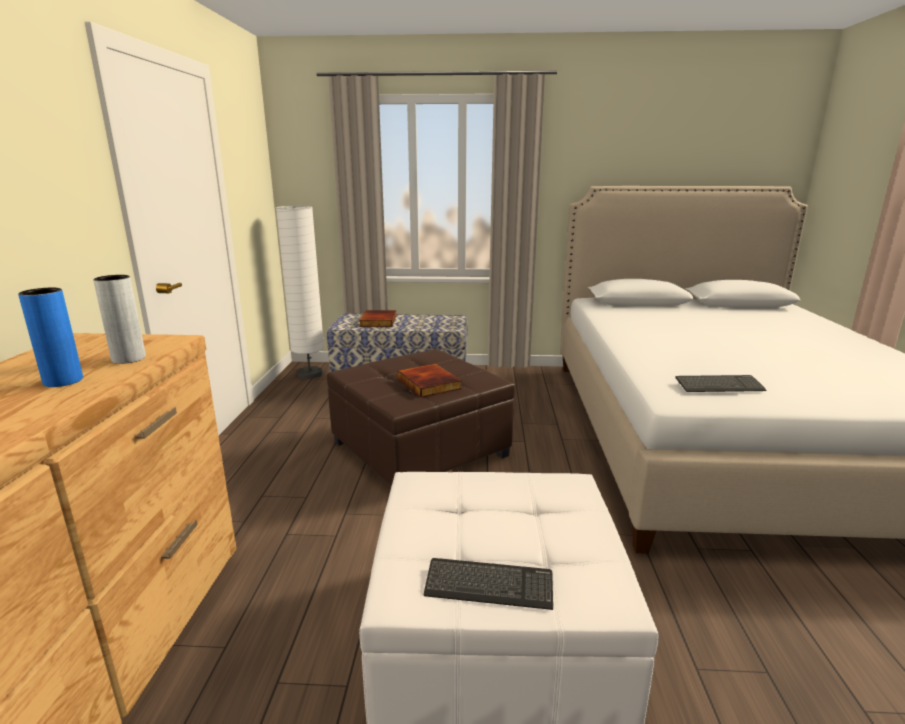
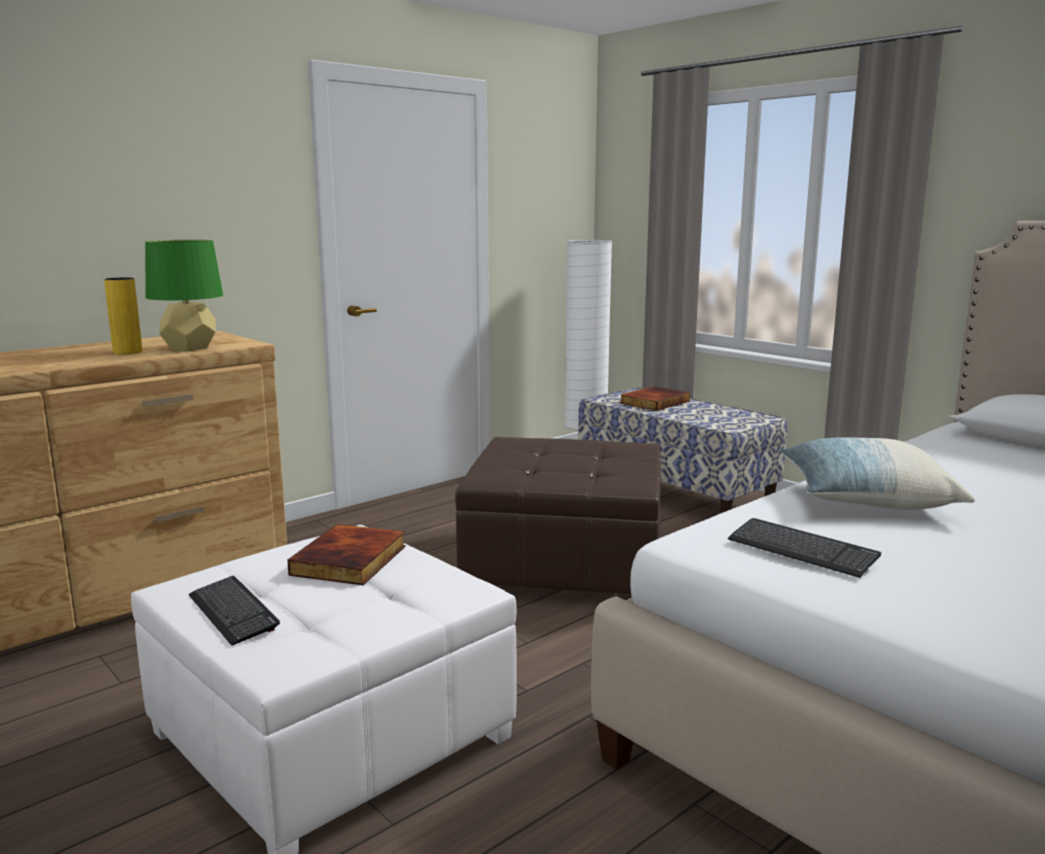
camera: 45 degrees right, 5 degrees down
blue vase [18,288,83,387] -> yellow vase [104,277,142,354]
grey vase [93,275,146,364] -> green table lamp [145,240,223,351]
book [398,364,462,398] -> book moved to [287,524,406,585]
none -> pillow [780,437,975,510]

